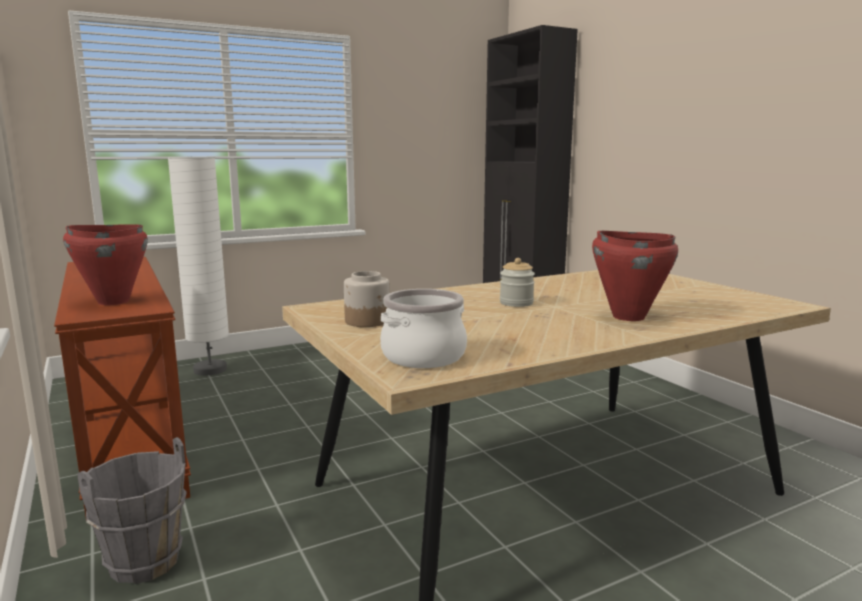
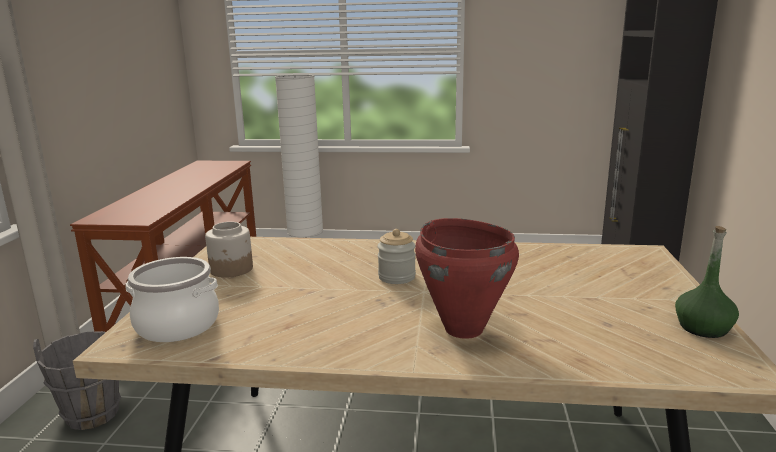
camera: 35 degrees right, 5 degrees up
red cooking pot [63,224,148,305] -> none
none -> green bottle [675,226,739,338]

